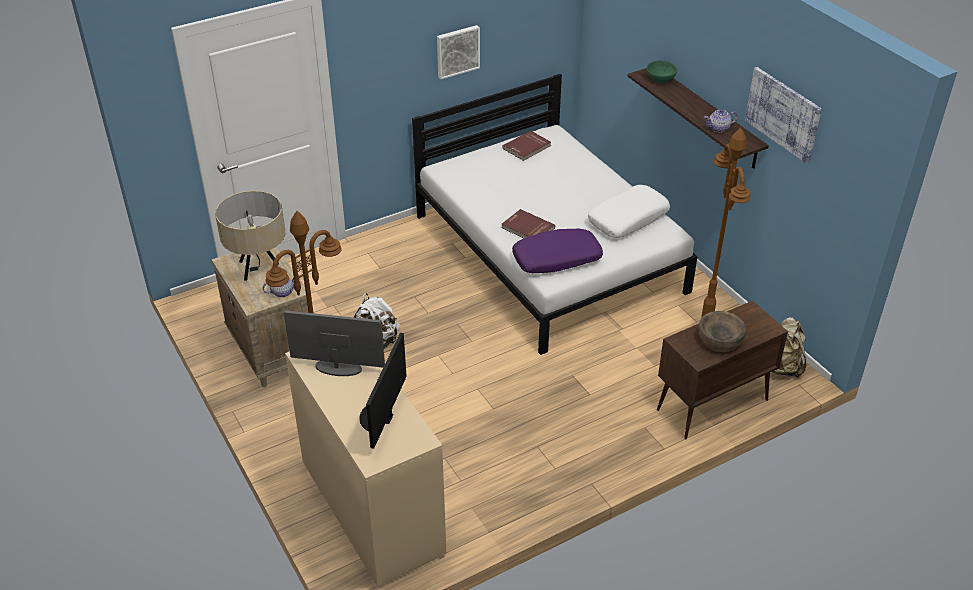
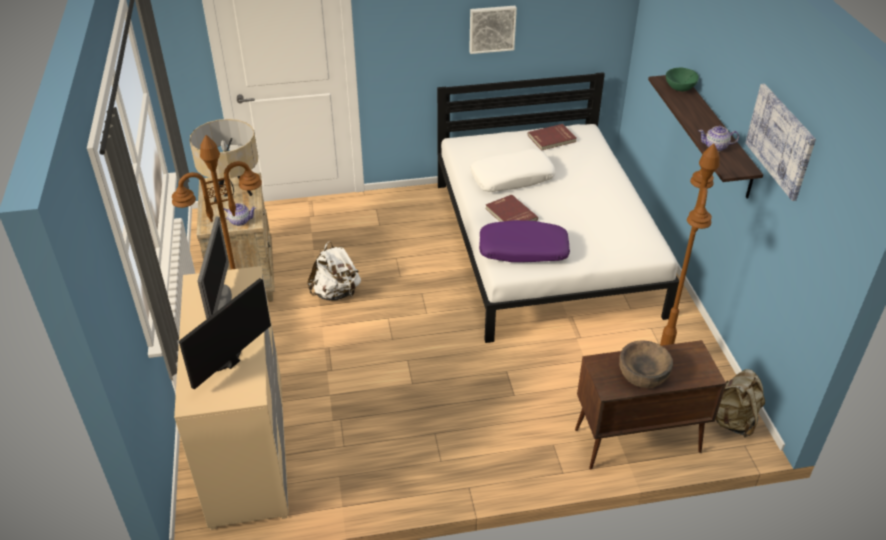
camera: 20 degrees right, 0 degrees up
monitor [284,310,385,376] -> monitor turned 60 degrees clockwise [198,217,232,319]
white pillow [588,185,670,238] -> white pillow moved to [470,149,555,192]

